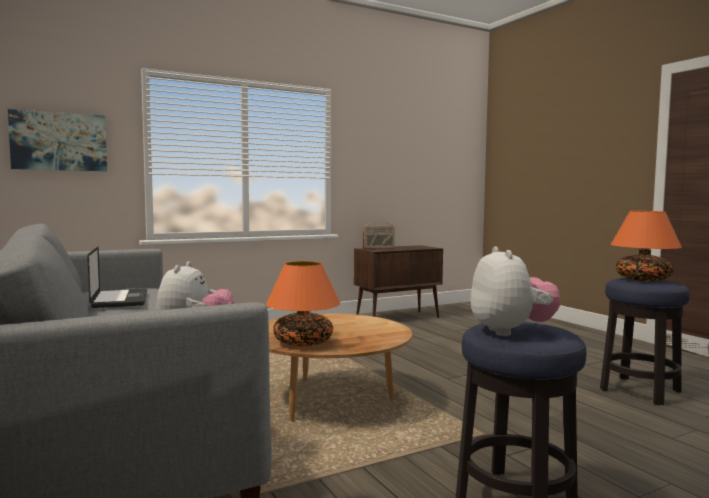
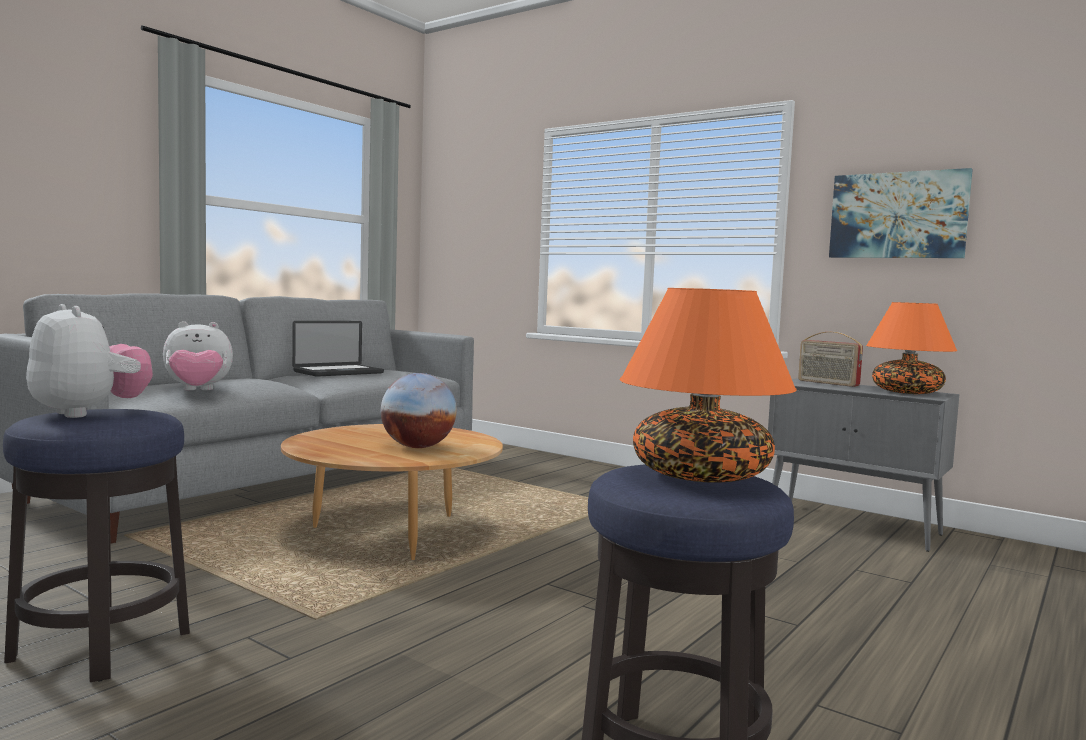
camera: 65 degrees right, 0 degrees up
picture [8,109,107,171] -> picture moved to [829,168,973,258]
orange table lamp [266,261,340,346] -> orange table lamp moved to [866,302,957,394]
brown cabinet [354,245,443,318] -> grey cabinet [768,379,959,552]
plush toy [470,247,560,336] -> plush toy turned 105 degrees counterclockwise [26,304,153,418]
none -> globe [381,373,457,448]

